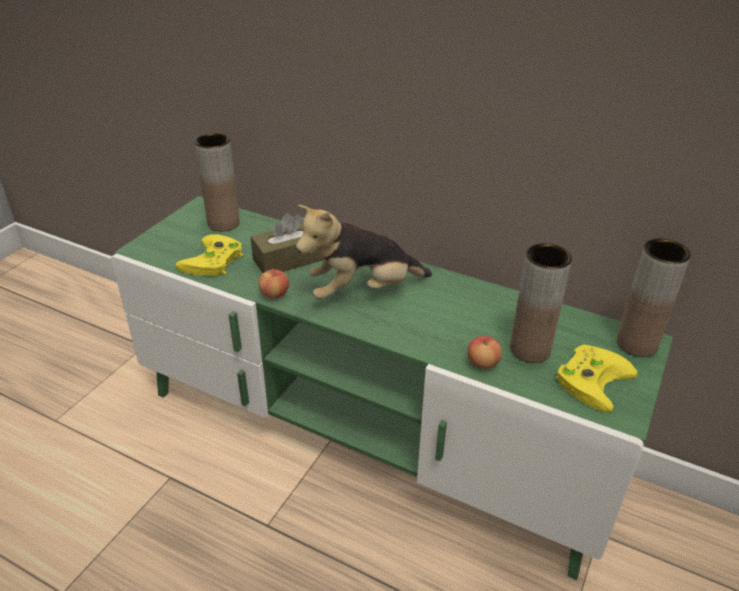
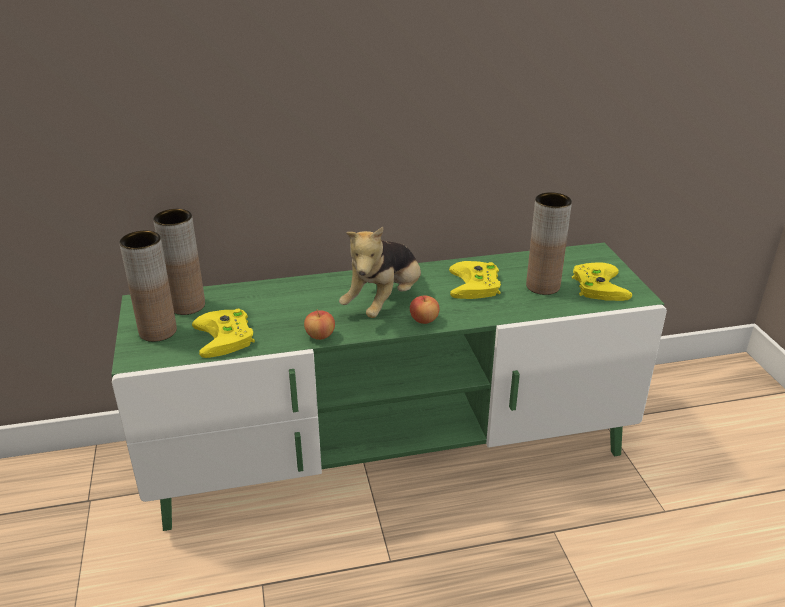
camera: 40 degrees left, 5 degrees down
brown tissue box [251,213,324,273] -> none
apple [467,336,502,369] -> apple moved to [410,296,440,324]
brown vase [617,239,691,357] -> brown vase moved to [119,231,177,342]
none -> yellow game controller [449,261,501,299]

